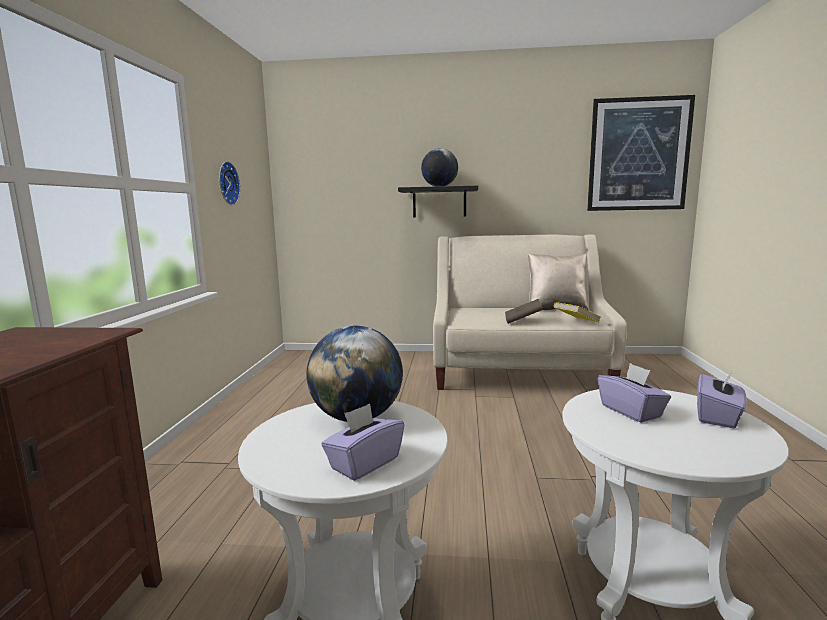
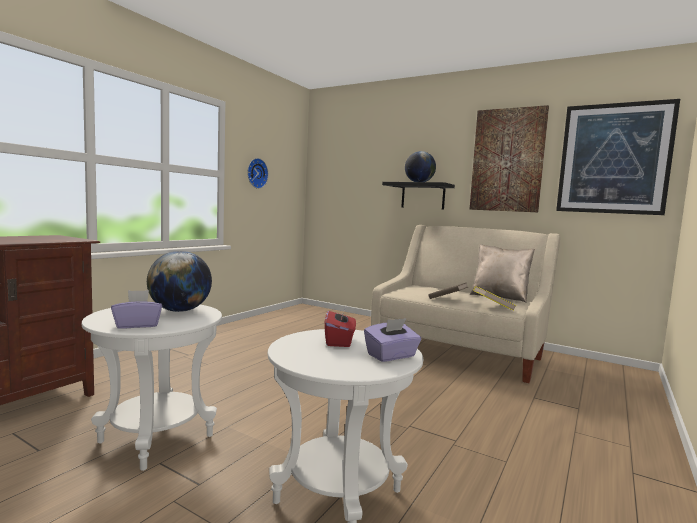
camera: 25 degrees right, 5 degrees down
purple tissue box [597,363,671,423] -> red tissue box [325,305,356,347]
none -> picture [469,105,549,212]

